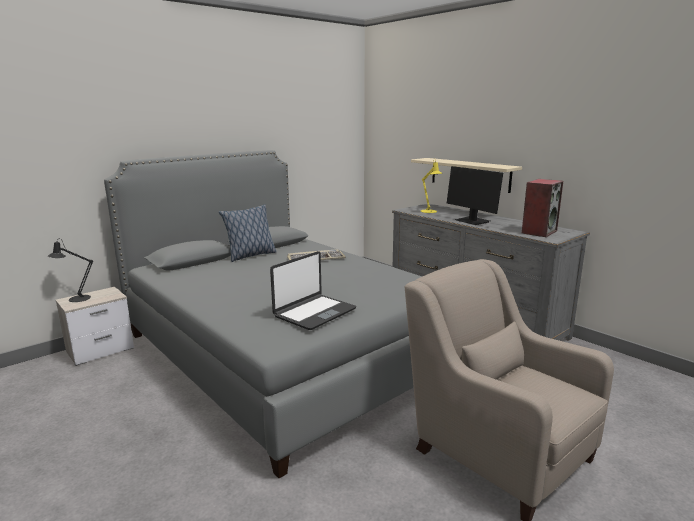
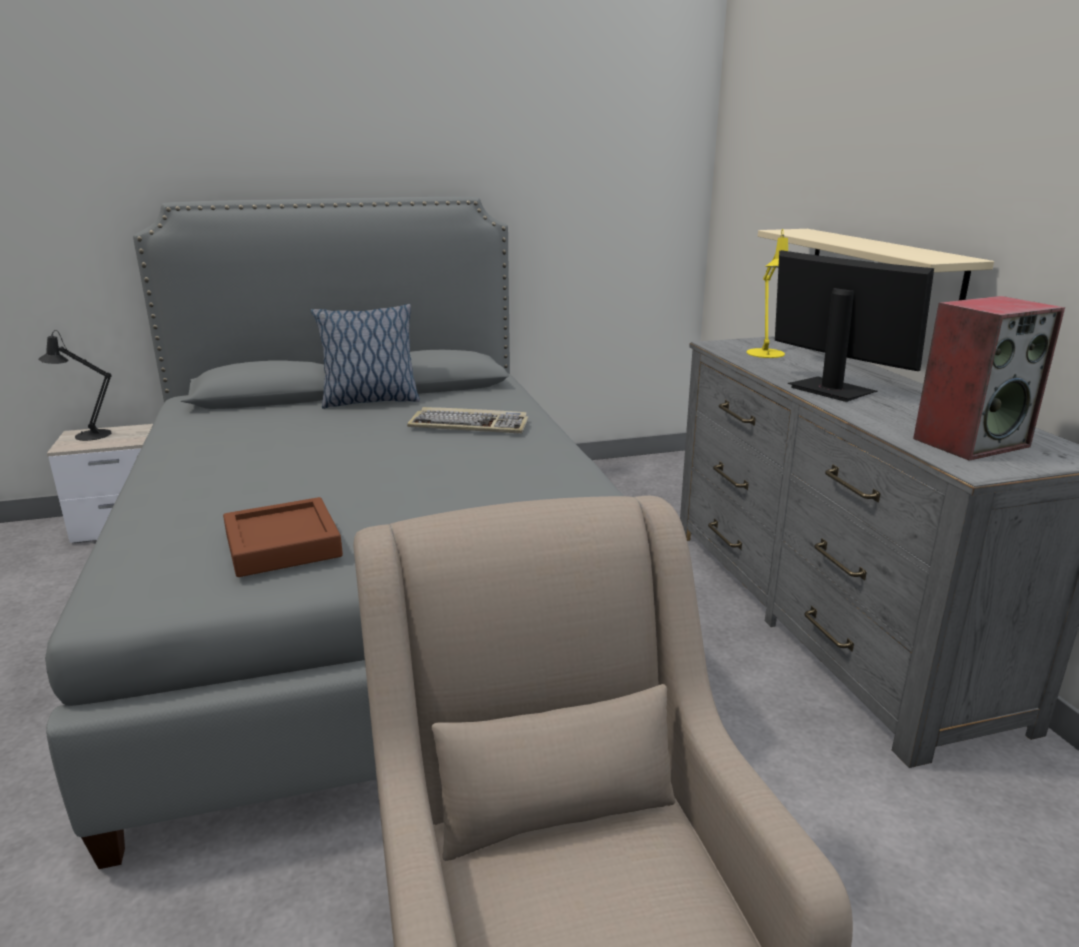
camera: 25 degrees right, 5 degrees up
laptop [270,251,356,330] -> brown tray [223,497,343,577]
monitor [447,166,503,225] -> monitor turned 150 degrees clockwise [775,250,934,402]

